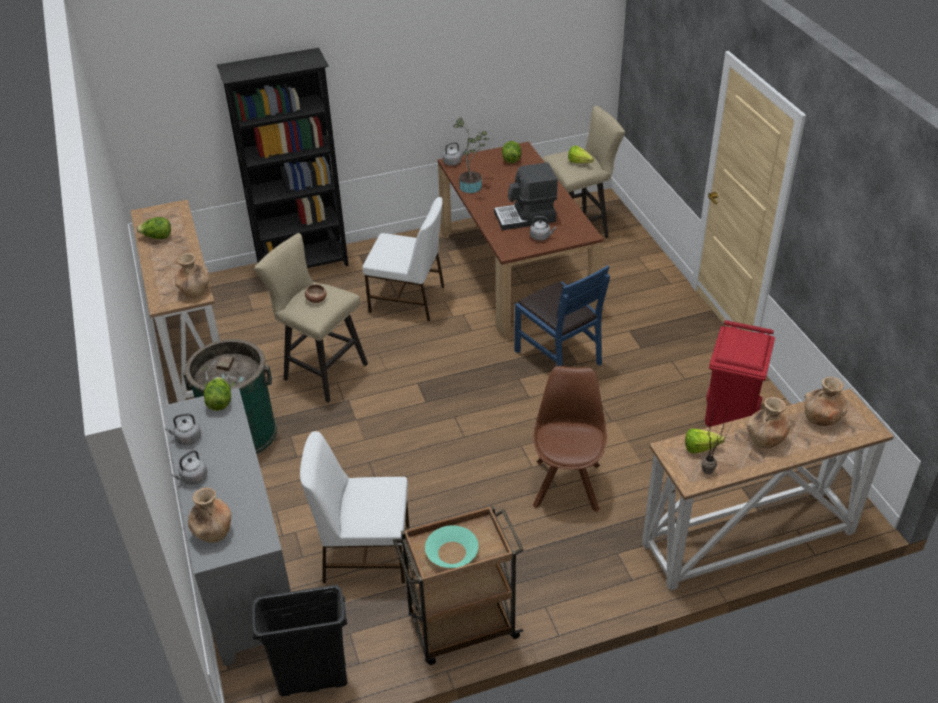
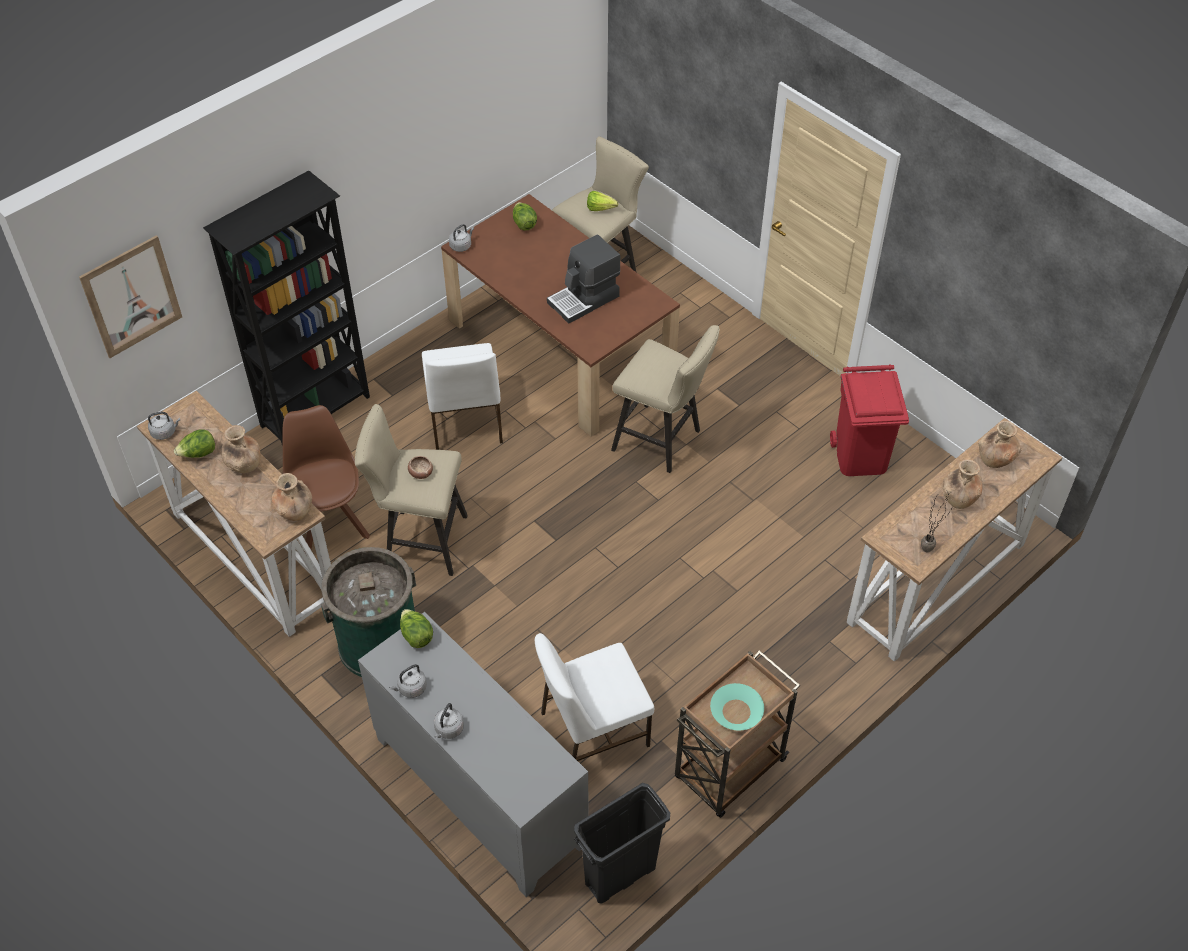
camera: 25 degrees left, 10 degrees up
brown vase [188,488,231,543] -> brown vase moved to [221,425,260,473]
white chair [363,197,444,321] -> white chair turned 90 degrees clockwise [422,343,503,450]
potted plant [453,117,489,193] -> none
blue chair [514,265,610,366] -> beige stool [611,325,720,473]
grey kettle [530,216,556,241] -> grey kettle moved to [148,412,180,440]
brown chair [533,366,607,512] -> brown chair moved to [282,405,370,552]
lettuce [685,429,725,453] -> none
none -> picture [79,235,182,358]

